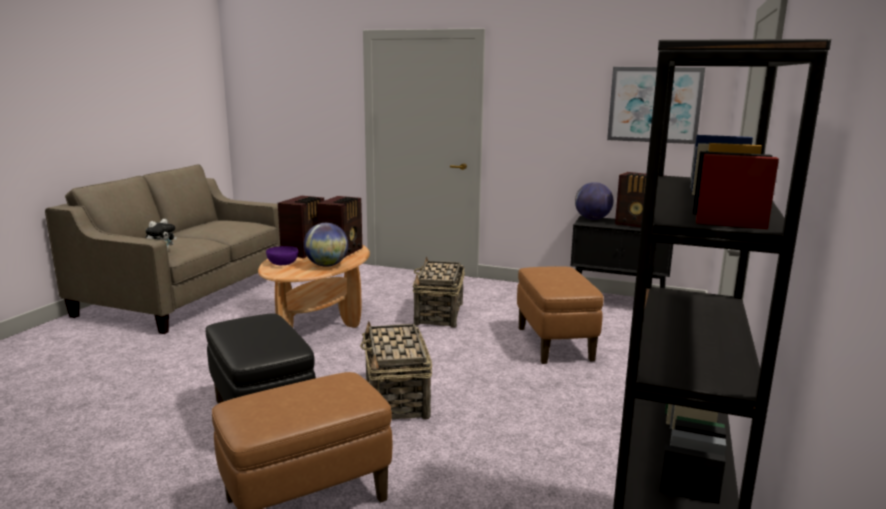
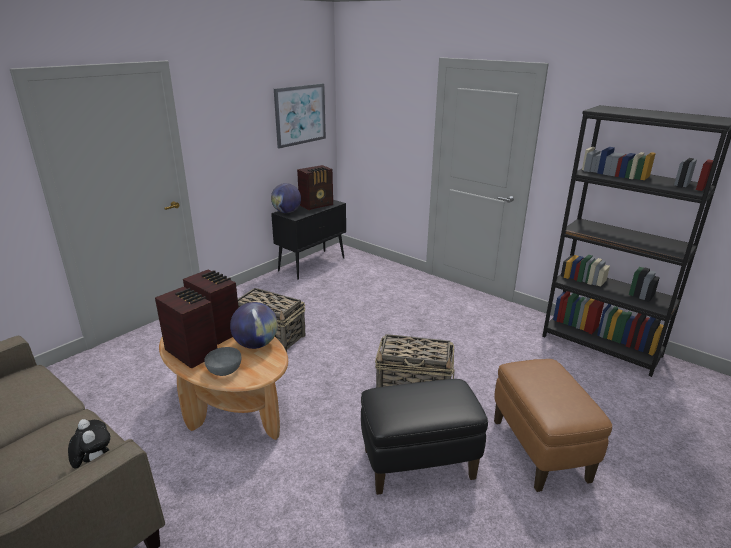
camera: 70 degrees left, 10 degrees up
purple bowl [266,246,298,265] -> grey bowl [204,347,241,376]
brown ottoman [517,266,604,364] -> none

